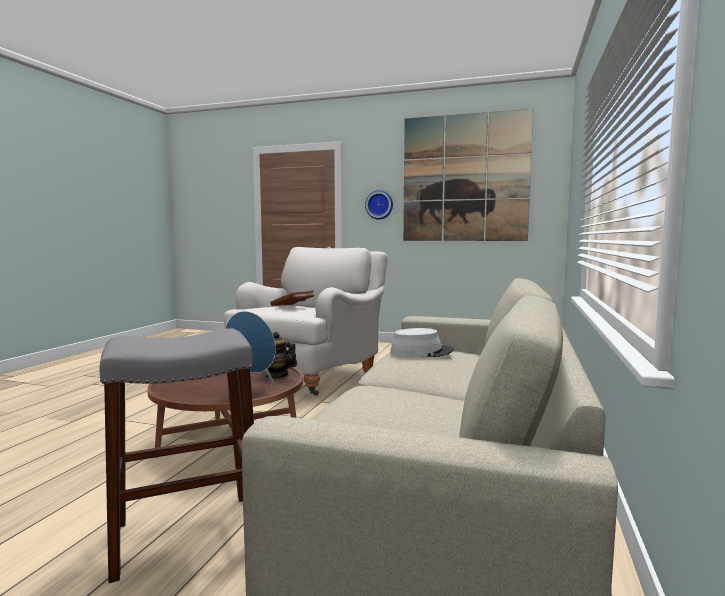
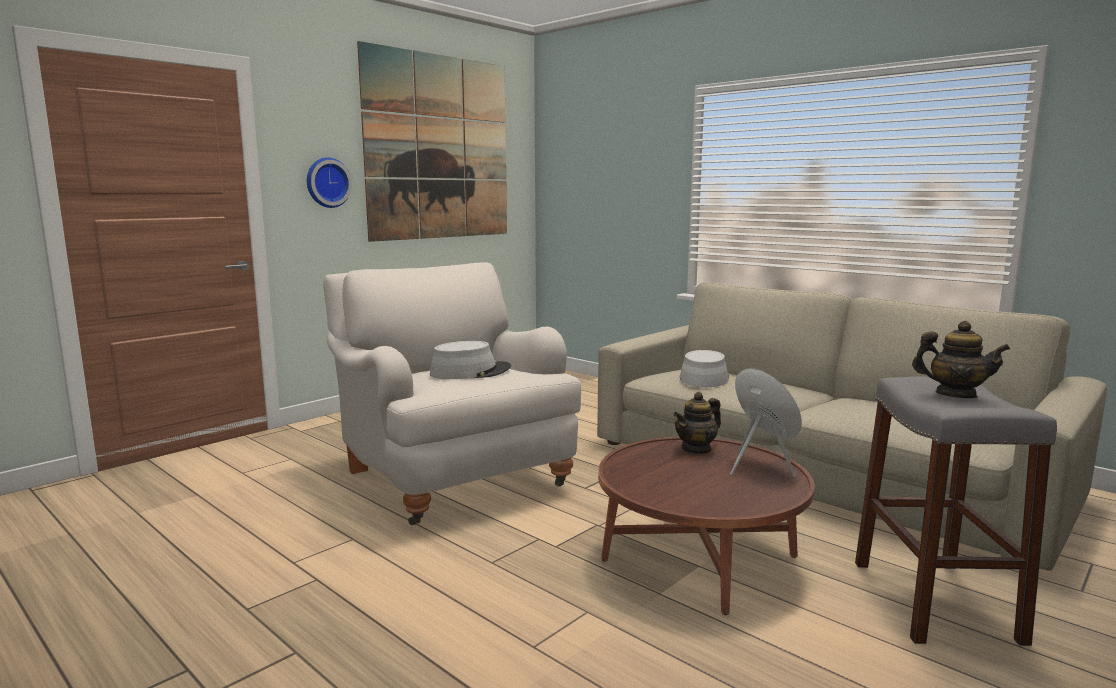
camera: 65 degrees left, 5 degrees up
brown book [270,290,314,306] -> grey hat [430,341,511,379]
none -> teapot [912,321,1010,398]

